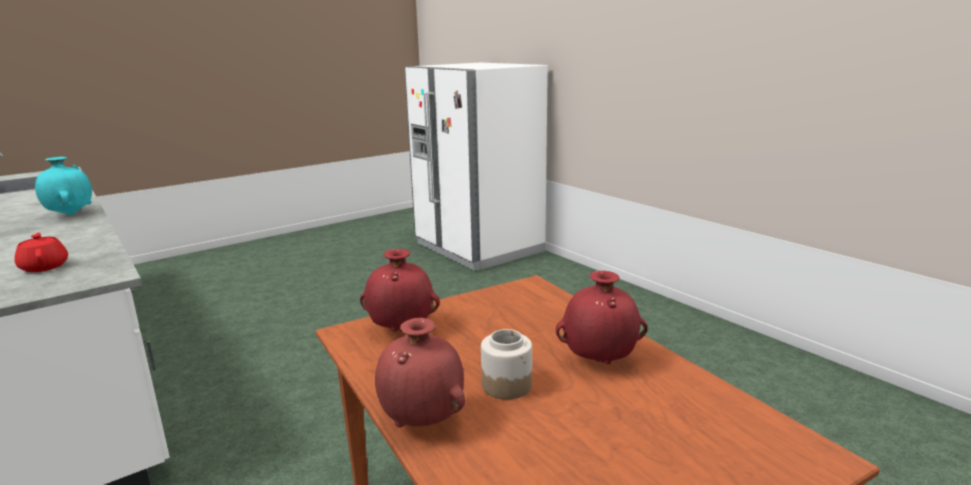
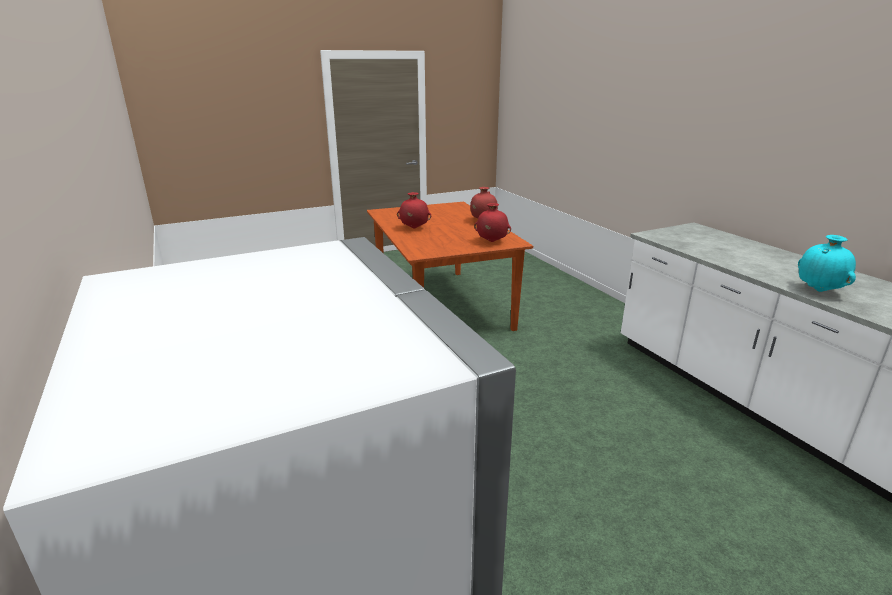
camera: 170 degrees left, 5 degrees up
red teapot [14,232,68,272] -> none
jar [481,329,532,400] -> none

